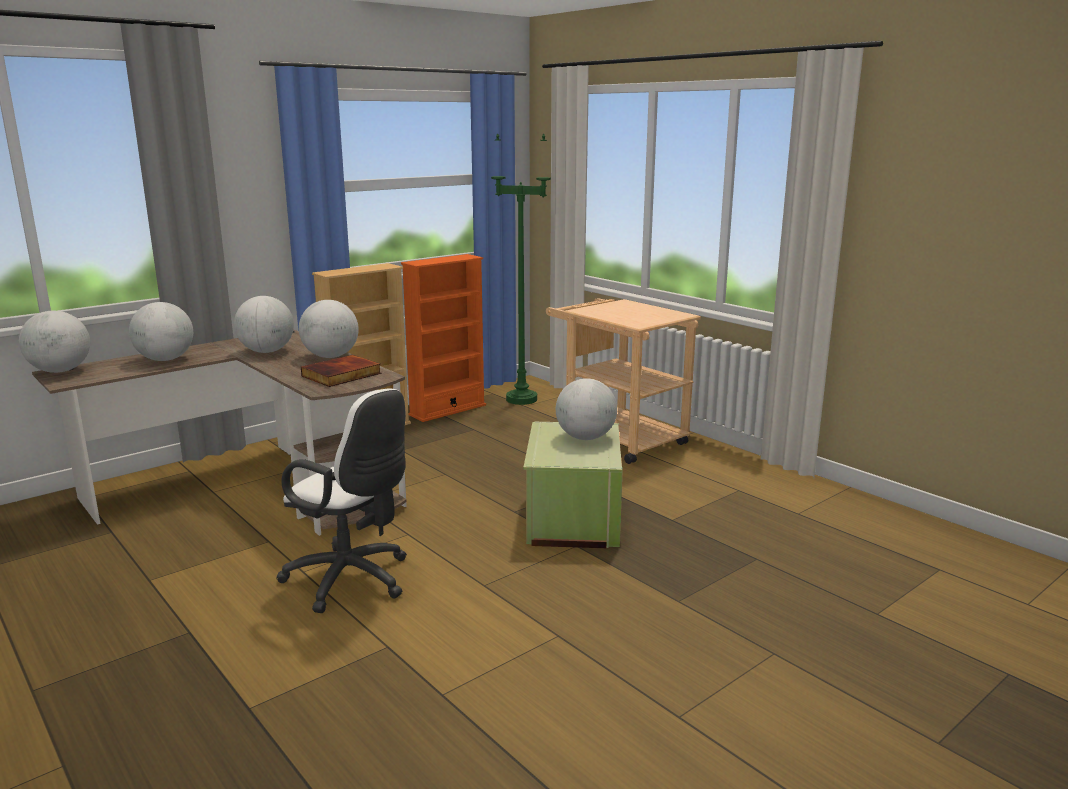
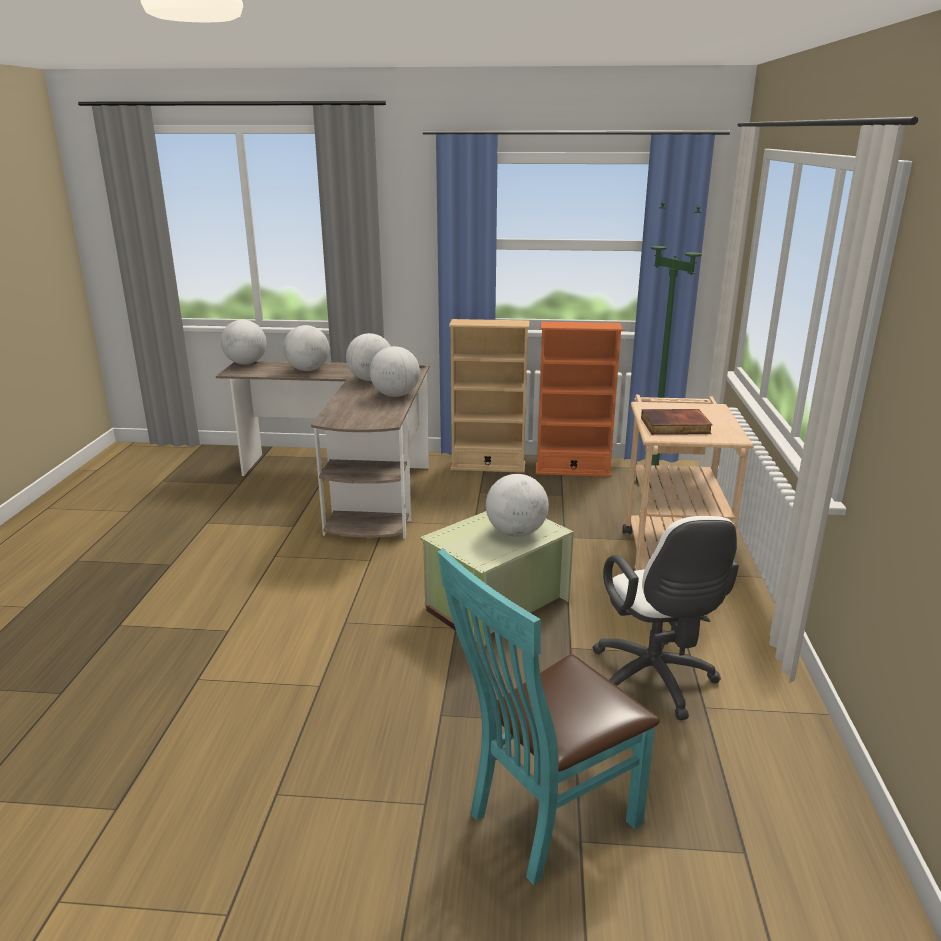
camera: 45 degrees right, 5 degrees up
white office chair [276,389,407,613] -> white office chair moved to [592,516,739,720]
book [301,355,382,387] -> book moved to [641,409,713,435]
none -> turquoise chair [437,549,660,885]

